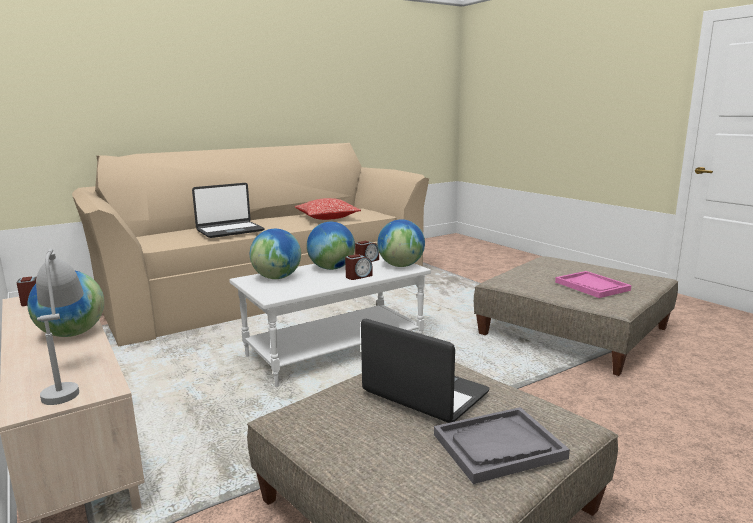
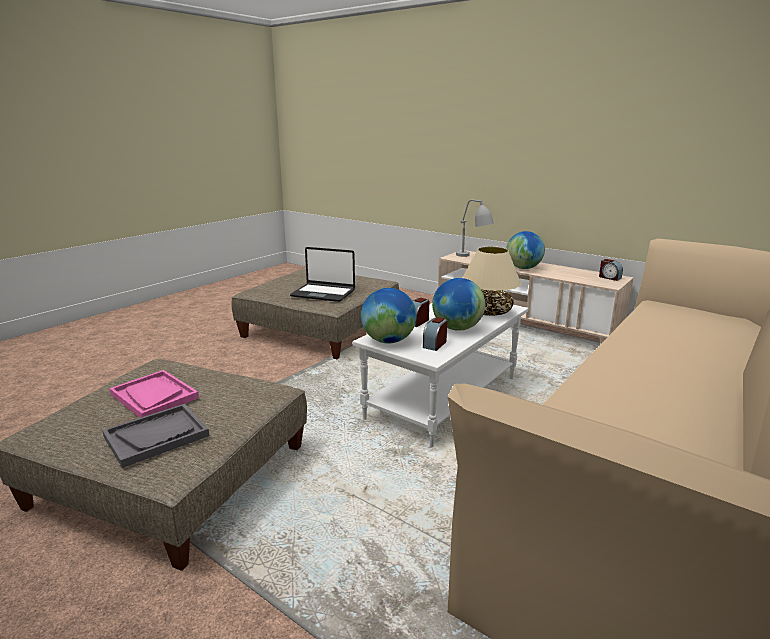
camera: 160 degrees right, 5 degrees up
laptop [192,183,265,238] -> none
globe [250,229,301,279] -> beige table lamp [462,246,521,316]
pillow [295,198,361,220] -> none
grey tray [434,407,570,484] -> grey tray moved to [102,404,209,468]

